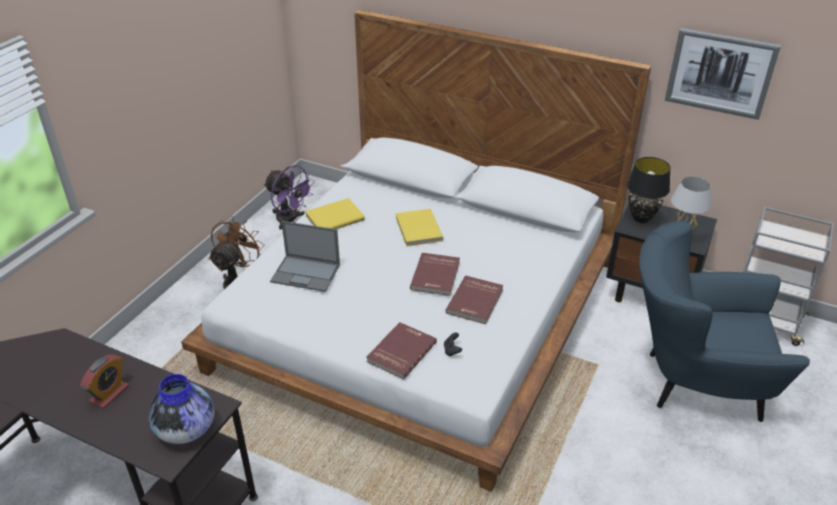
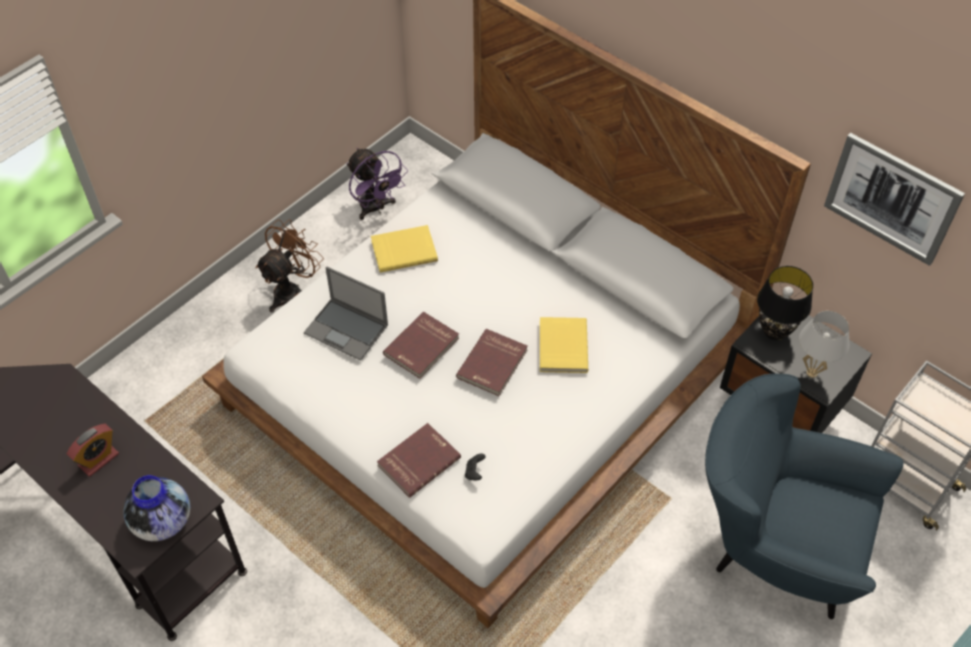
camera: 15 degrees right, 15 degrees up
yellow book [396,209,444,247] -> yellow book moved to [540,317,588,373]
red book [445,276,504,324] -> red book moved to [383,312,459,379]

